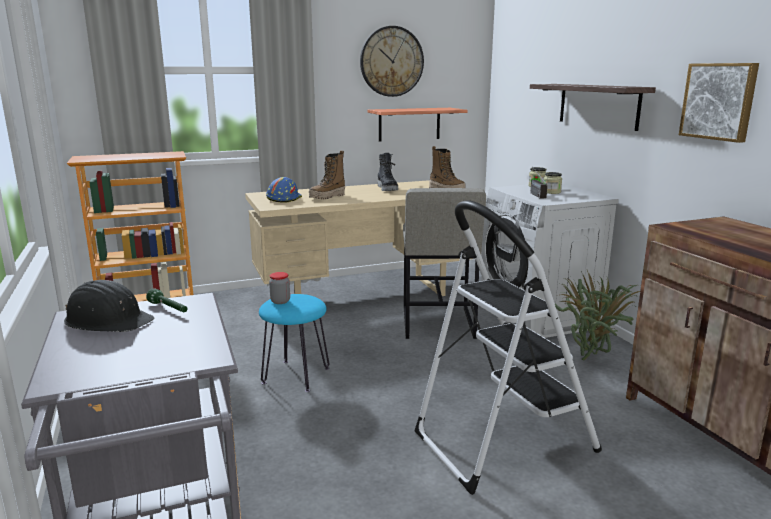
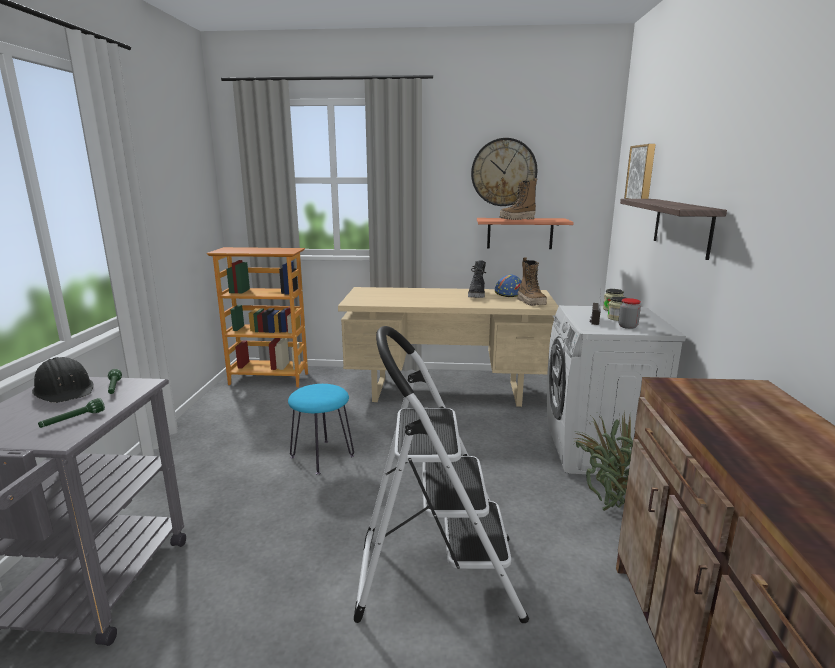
camera: 25 degrees right, 0 degrees up
blue hard hat [266,177,302,203] -> blue hard hat moved to [495,275,522,297]
jar [269,272,290,304] -> jar moved to [618,298,641,329]
boot [309,151,345,200] -> boot moved to [500,178,537,220]
grey chair [403,188,486,339] -> none
picture [679,63,759,143] -> picture moved to [624,144,656,199]
none -> green flashlight [38,398,105,428]

